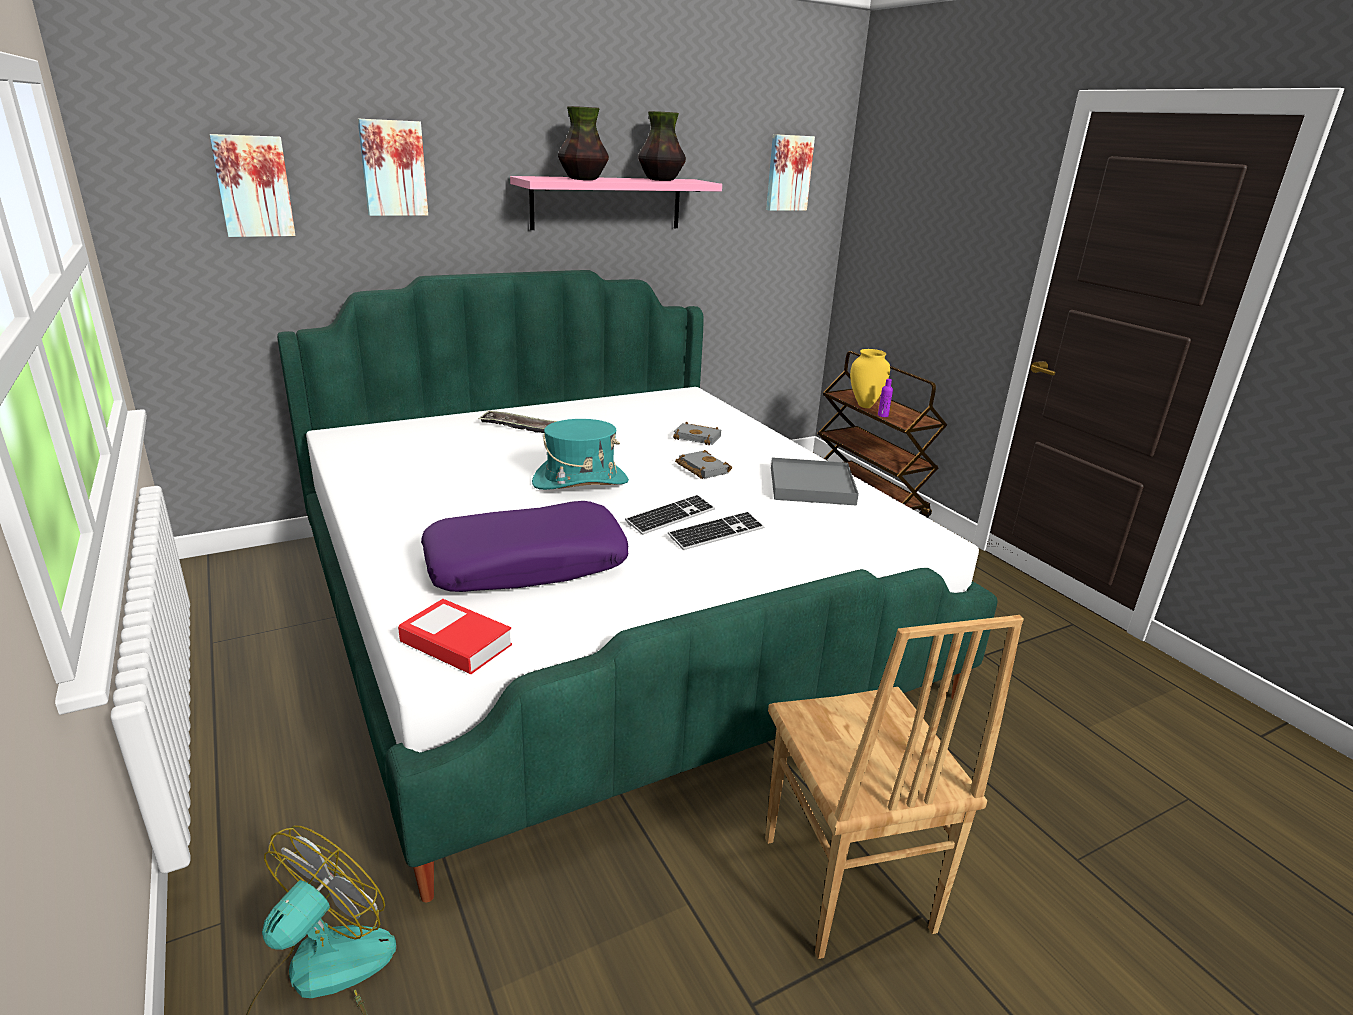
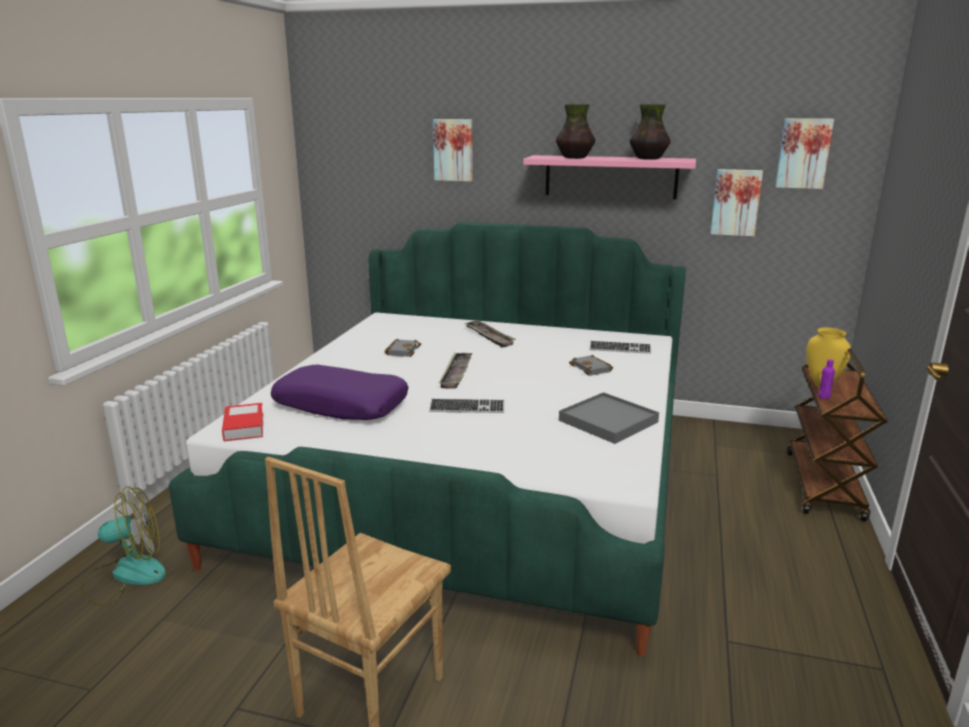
camera: 45 degrees right, 5 degrees down
picture [209,134,296,237] -> picture moved to [711,169,763,236]
turquoise hat [532,419,629,490] -> tray [439,352,473,388]
keyboard [668,511,765,550] -> keyboard moved to [590,341,651,354]
grey book [675,450,732,479] -> grey book moved to [384,339,421,357]

